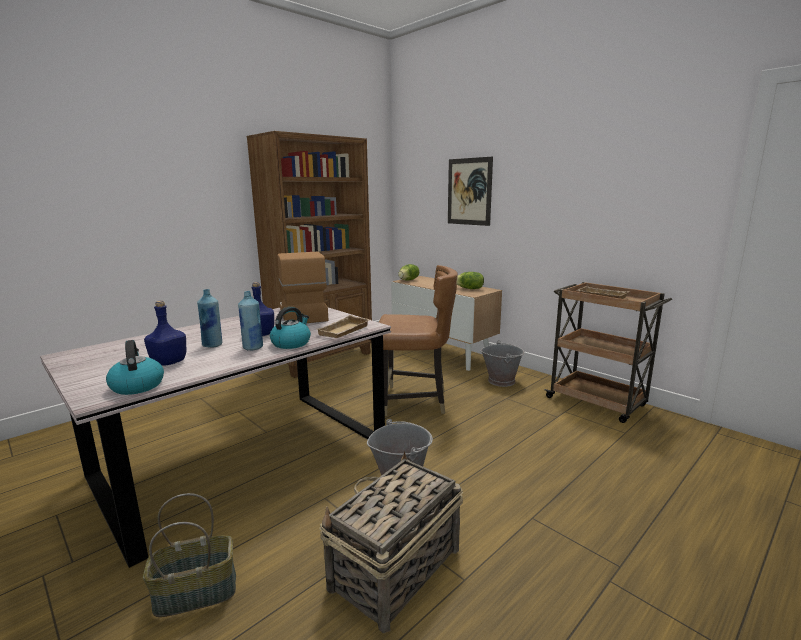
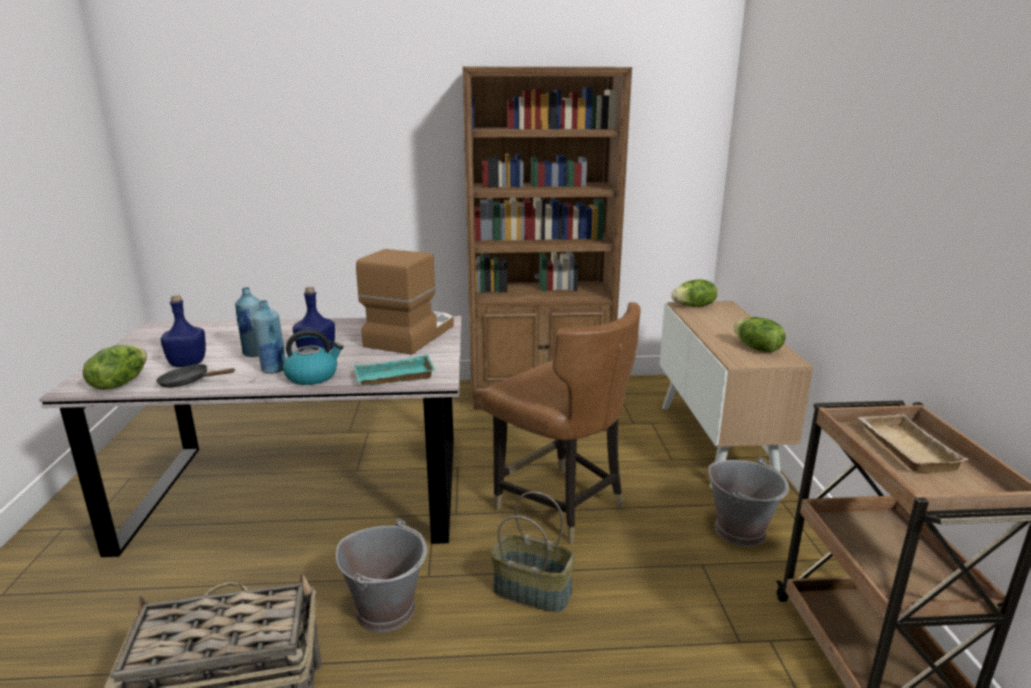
camera: 40 degrees right, 5 degrees up
kettle [106,340,164,395] -> lettuce [83,345,147,390]
basket [143,493,236,617] -> basket moved to [491,491,575,613]
beige tray [318,315,371,338] -> turquoise tray [354,355,435,386]
picture [448,157,493,226] -> none
none -> black frying pan [156,364,235,388]

